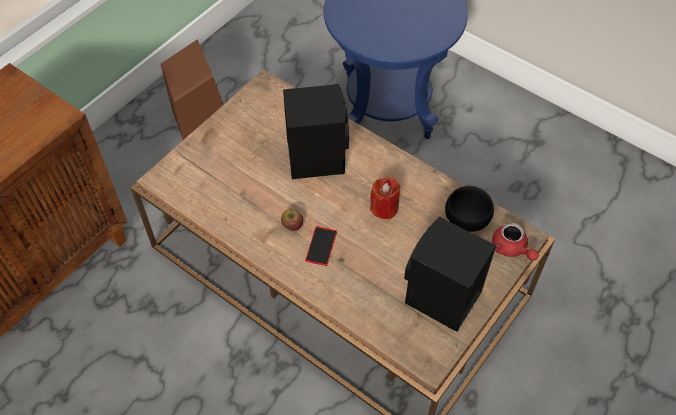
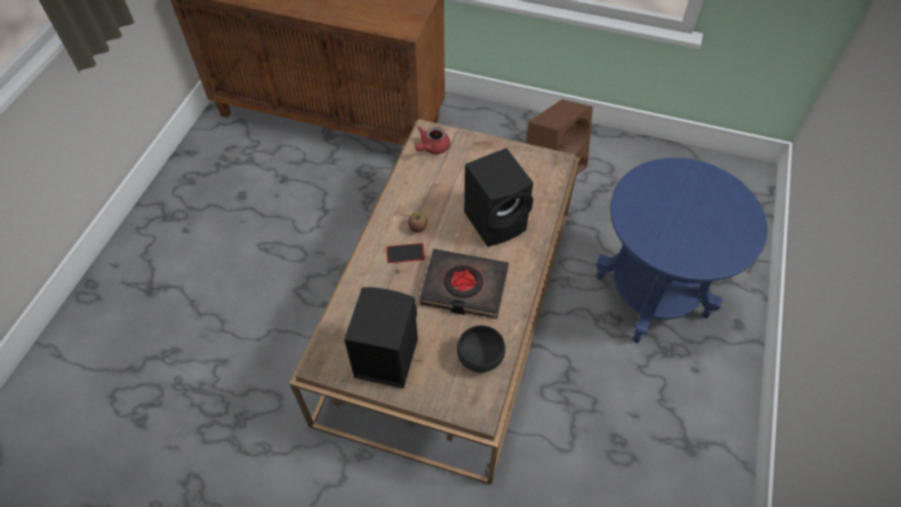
camera: 70 degrees right, 0 degrees up
red candle [370,177,400,219] -> black book [420,249,509,319]
red teapot [492,223,539,261] -> red teapot moved to [415,127,450,154]

